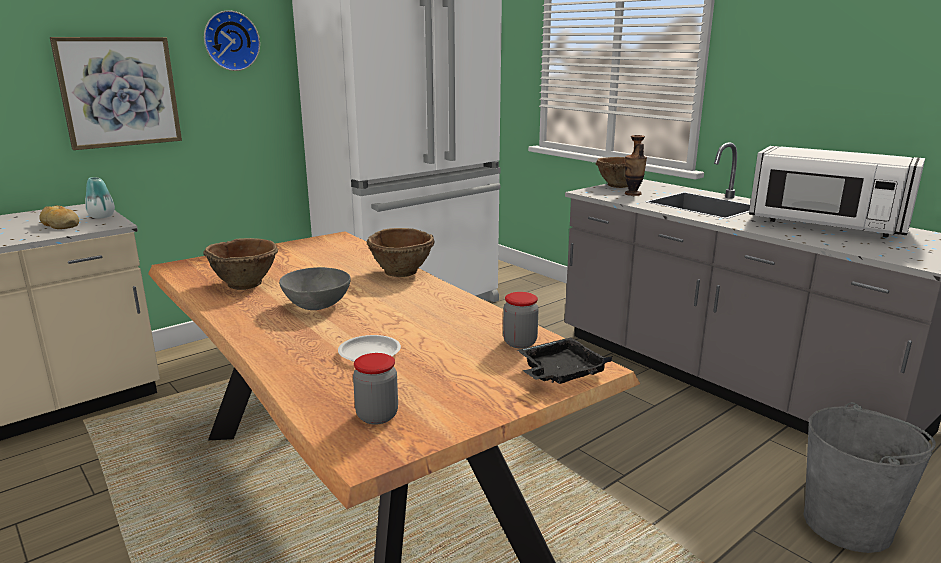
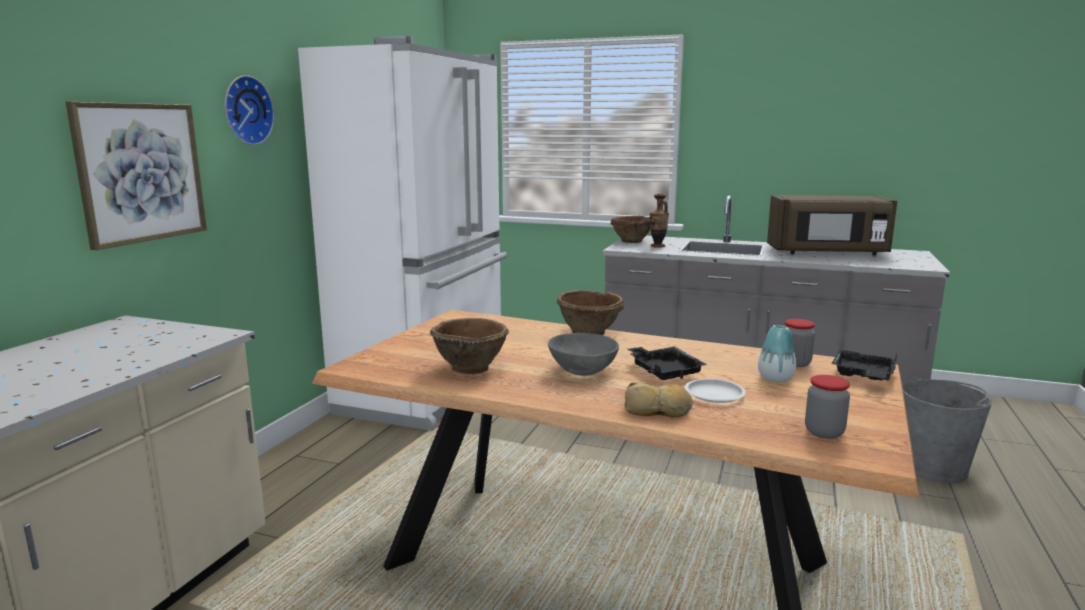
camera: 30 degrees left, 5 degrees down
bread [39,205,79,229] -> bread moved to [624,382,693,417]
vase [85,177,115,219] -> vase moved to [758,325,796,382]
white microwave [749,146,925,237] -> brown microwave [767,195,897,255]
none -> black tray [627,346,707,380]

